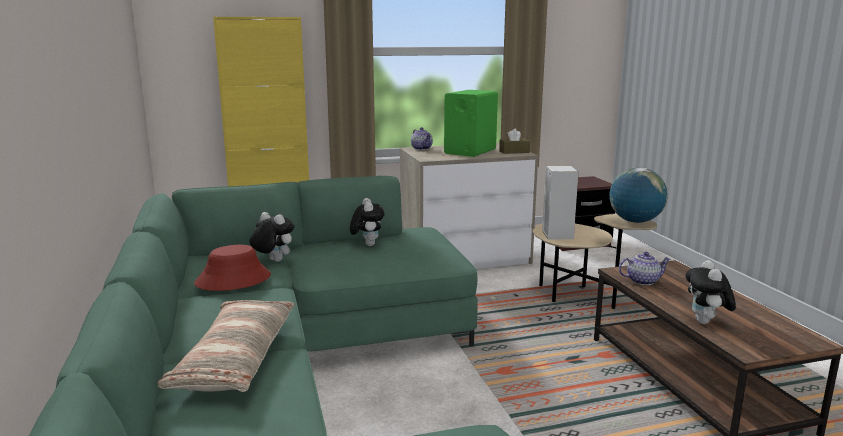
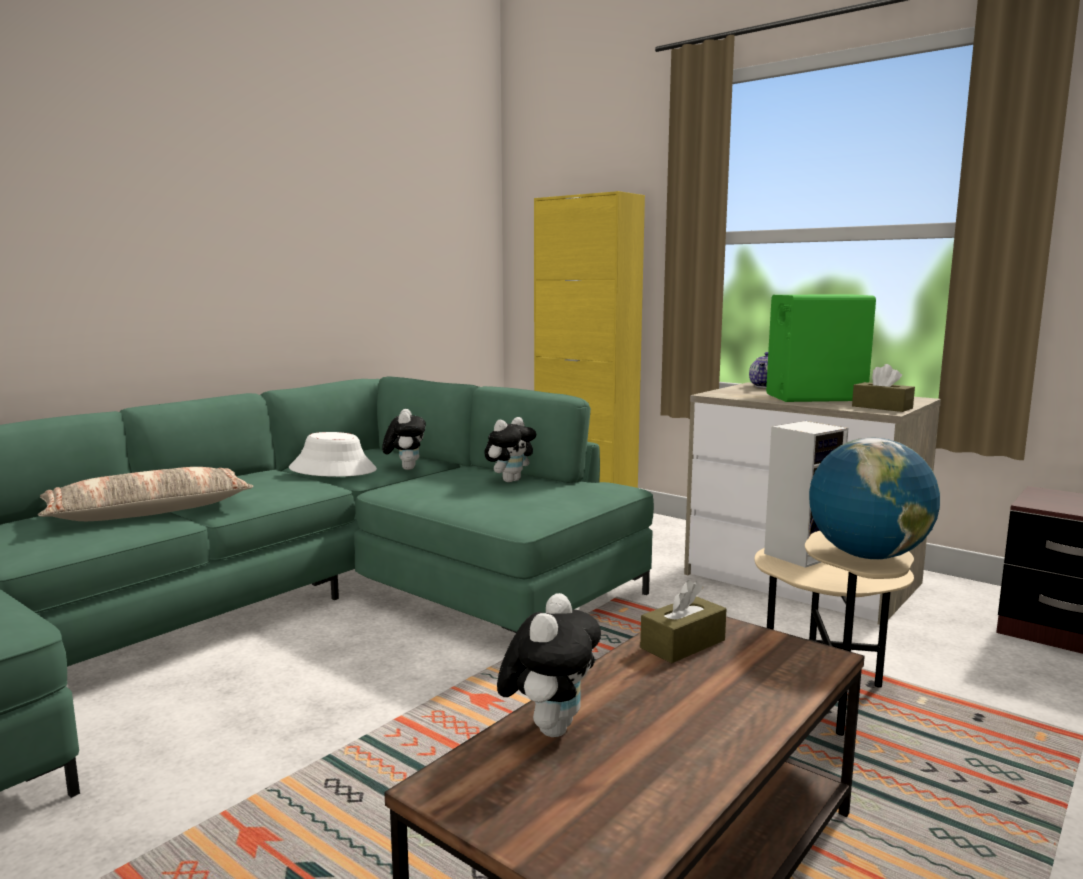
camera: 55 degrees right, 5 degrees down
red hat [194,245,271,291] -> white hat [289,432,377,477]
teapot [619,252,671,285] -> brown tissue box [640,580,726,663]
plush toy [685,260,736,324] -> plush toy turned 135 degrees clockwise [497,593,601,737]

